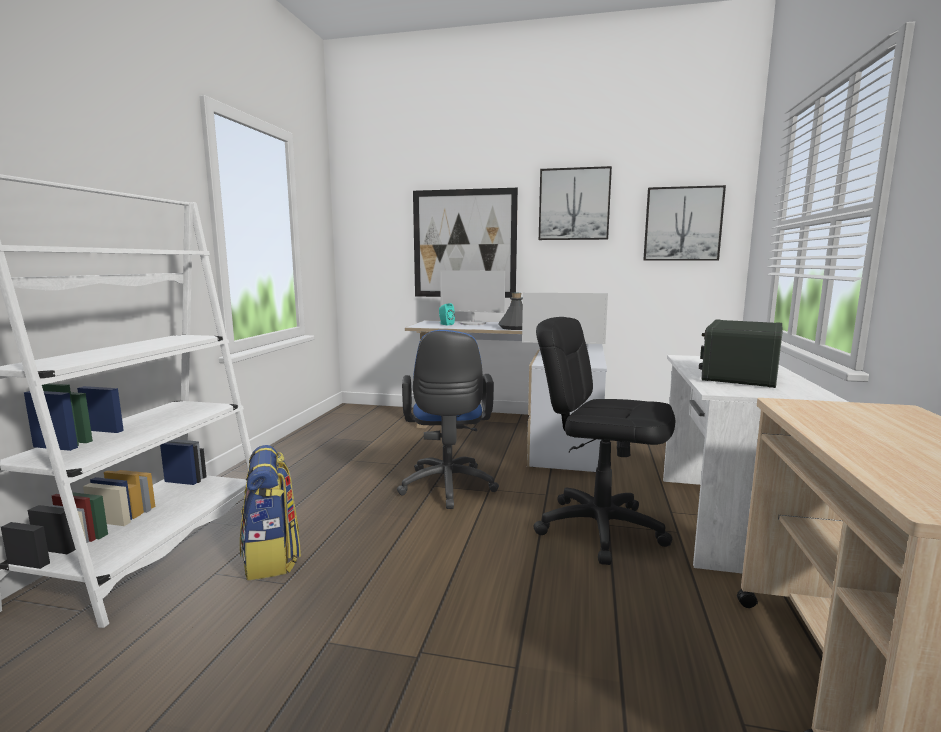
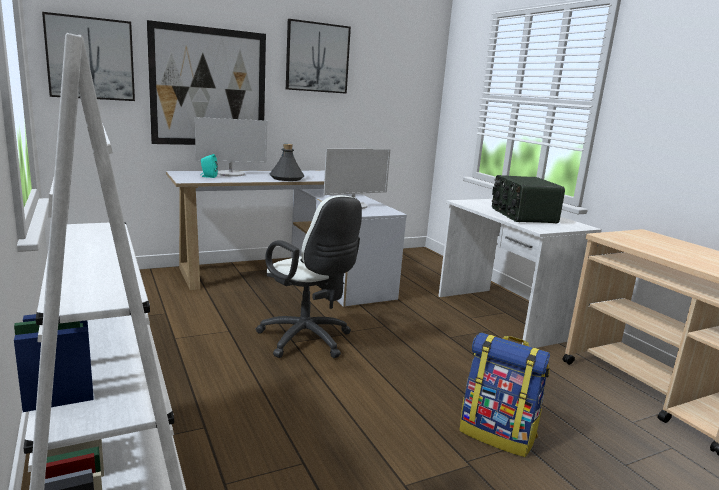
camera: 40 degrees left, 5 degrees up
backpack [240,445,301,580] -> backpack moved to [459,332,550,457]
blue office chair [397,330,499,509] -> white office chair [255,195,362,358]
black office chair [533,317,675,565] -> none
picture [643,185,726,261] -> picture moved to [42,12,135,101]

